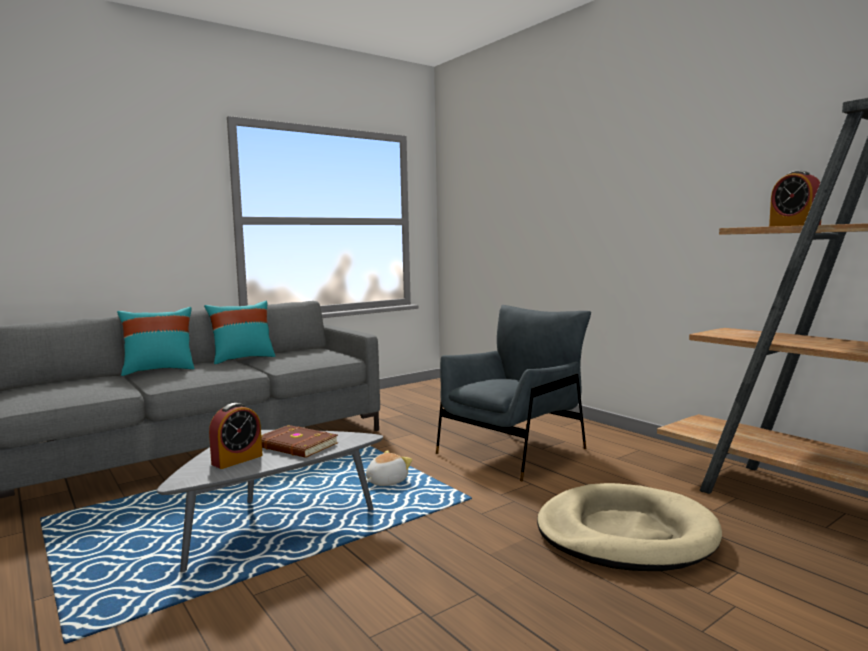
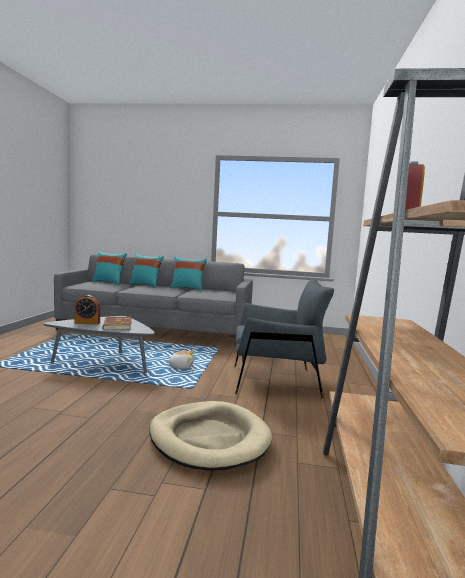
camera: 45 degrees right, 0 degrees up
none -> turquoise pillow [92,251,127,284]

